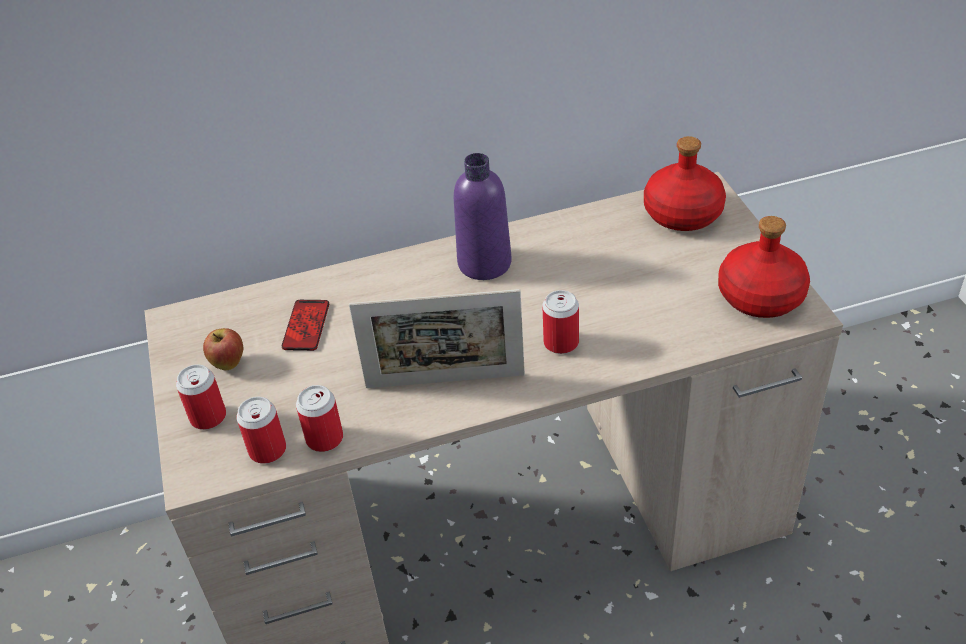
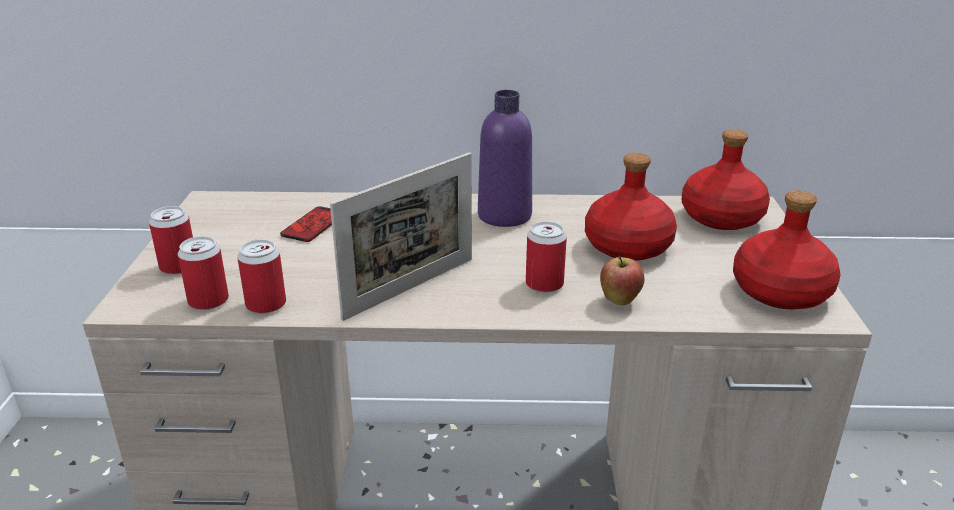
camera: 15 degrees right, 15 degrees down
apple [203,328,243,370] -> apple moved to [600,256,644,305]
picture frame [349,289,525,388] -> picture frame turned 60 degrees counterclockwise [330,152,472,321]
none -> red bottle [585,153,677,261]

